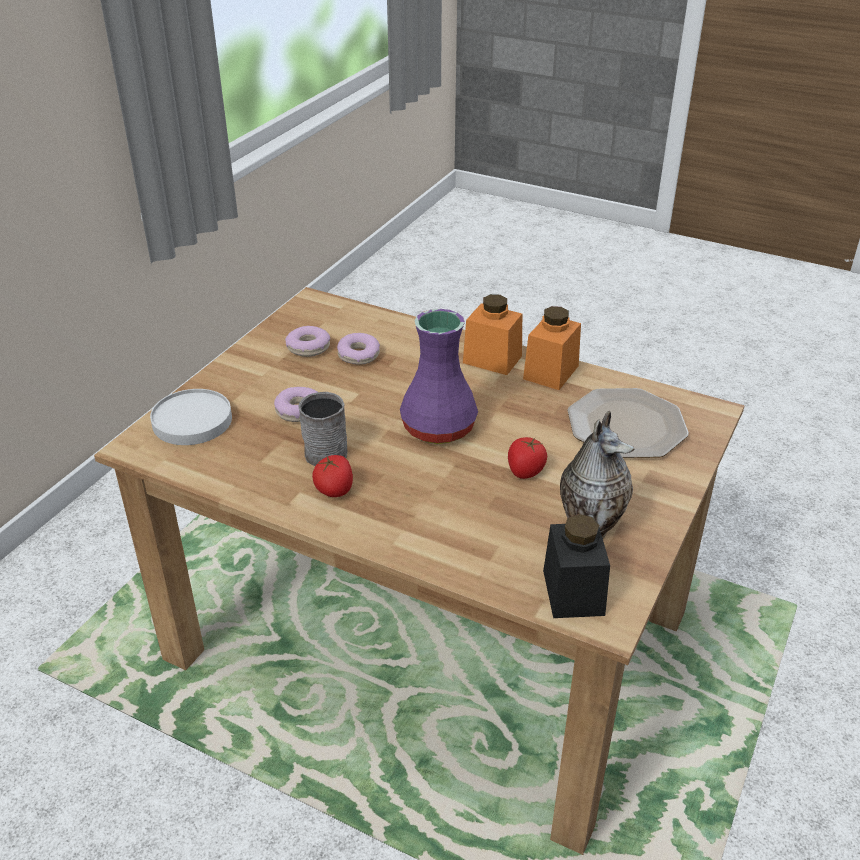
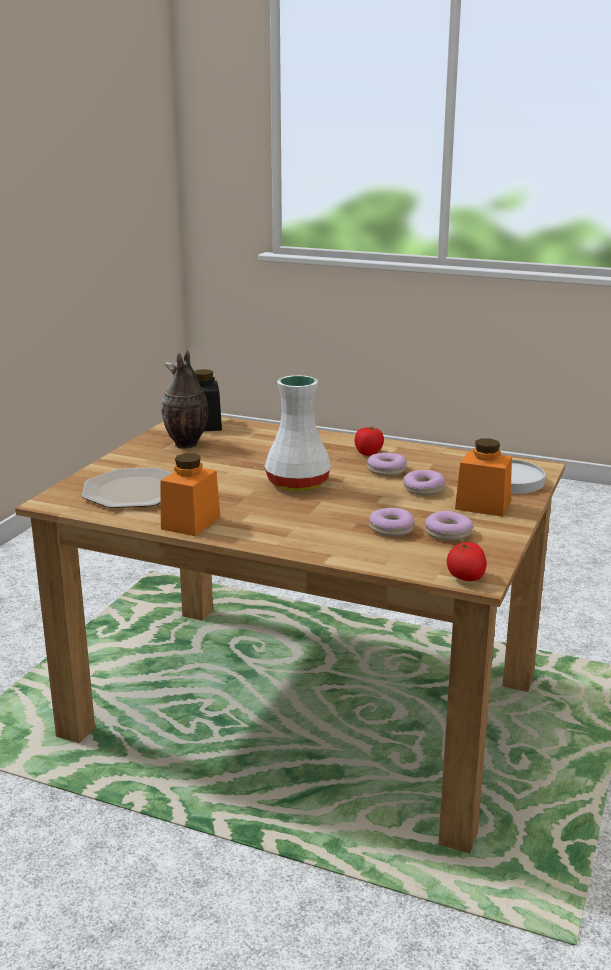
camera: 175 degrees right, 15 degrees down
grey mug [299,392,348,466] -> donut [367,453,407,476]
purple vase [400,309,478,444] -> white vase [264,375,331,491]
orange jar [463,294,522,375] -> orange jar moved to [455,439,512,517]
tomato [508,437,547,479] -> tomato moved to [447,542,486,581]

